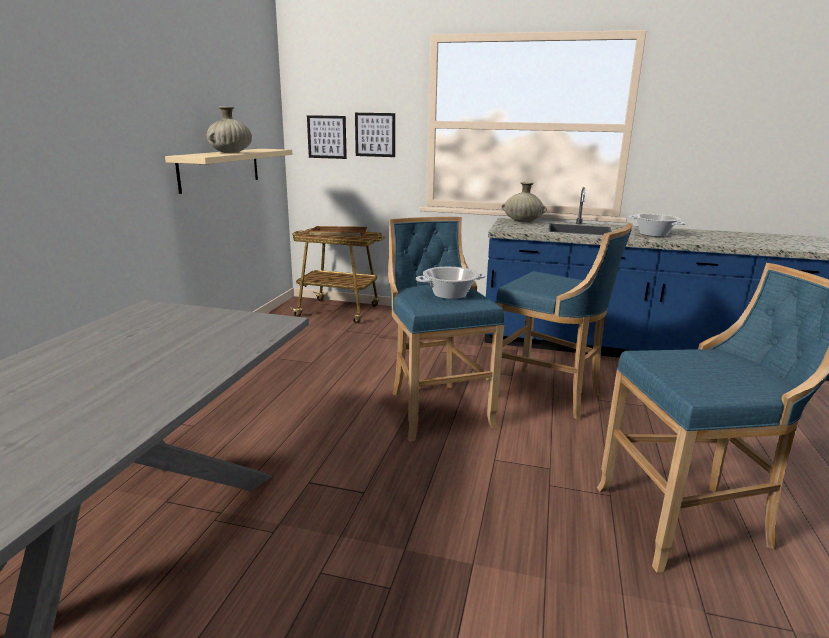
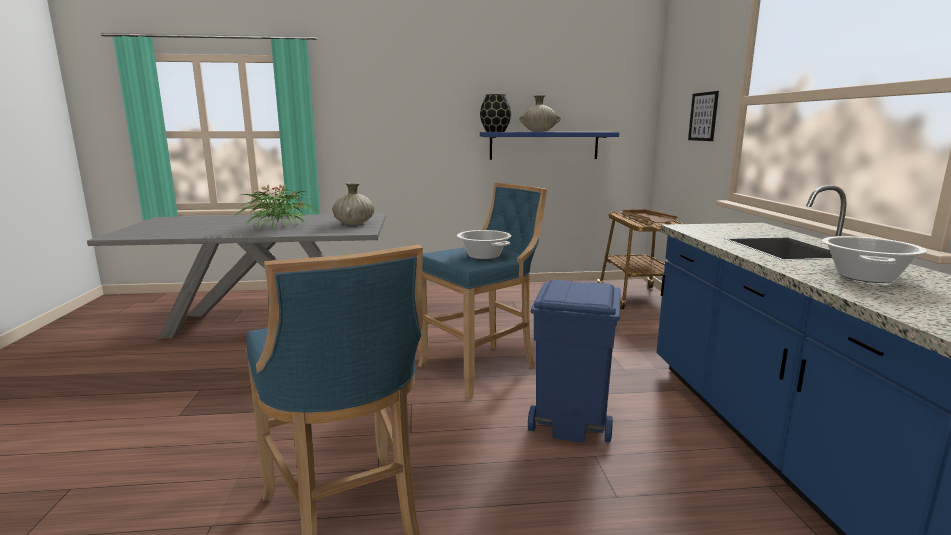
camera: 70 degrees right, 5 degrees down
beige shelf [165,149,292,194] -> blue shelf [480,132,619,160]
picture [307,115,347,159] -> none
blue stool [496,223,633,420] -> blue trash can [528,280,620,443]
beige vase [501,182,547,222] -> beige vase moved to [333,182,374,225]
none -> potted plant [235,184,319,230]
none -> black vase [480,94,511,132]

